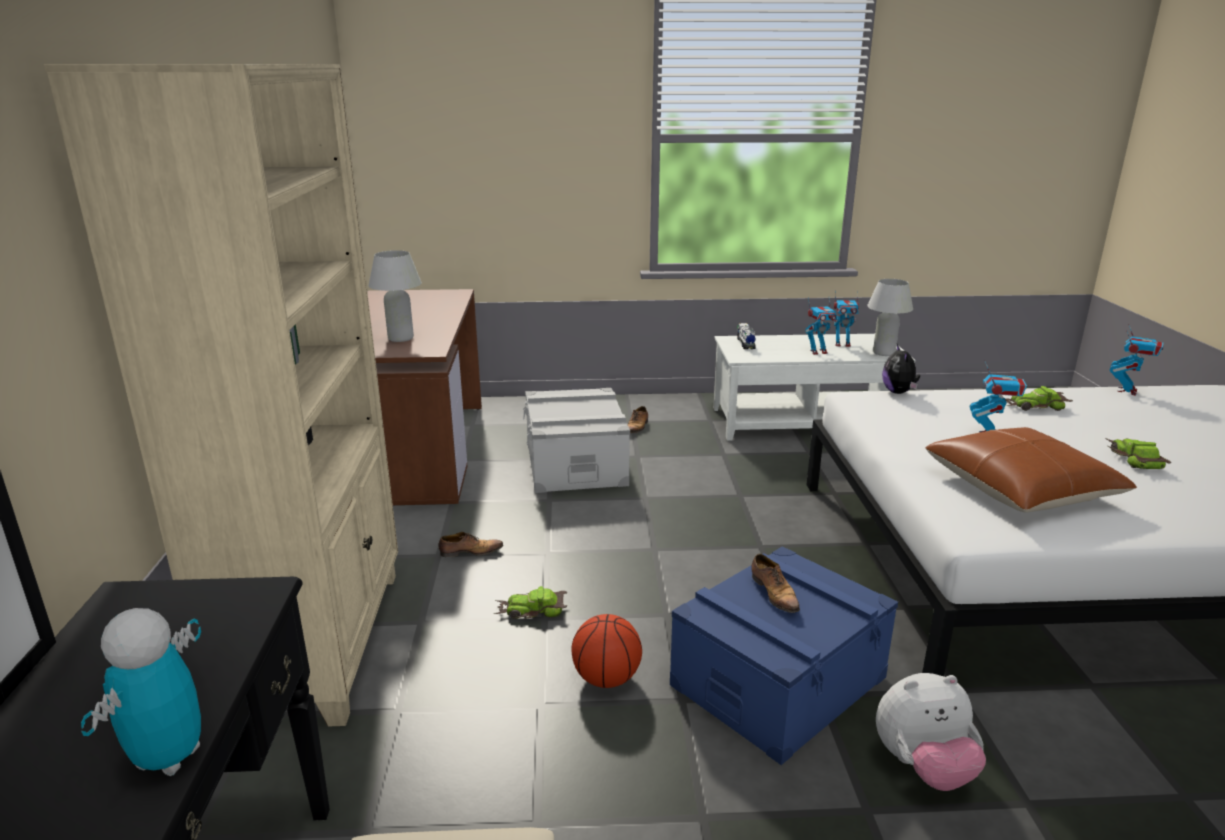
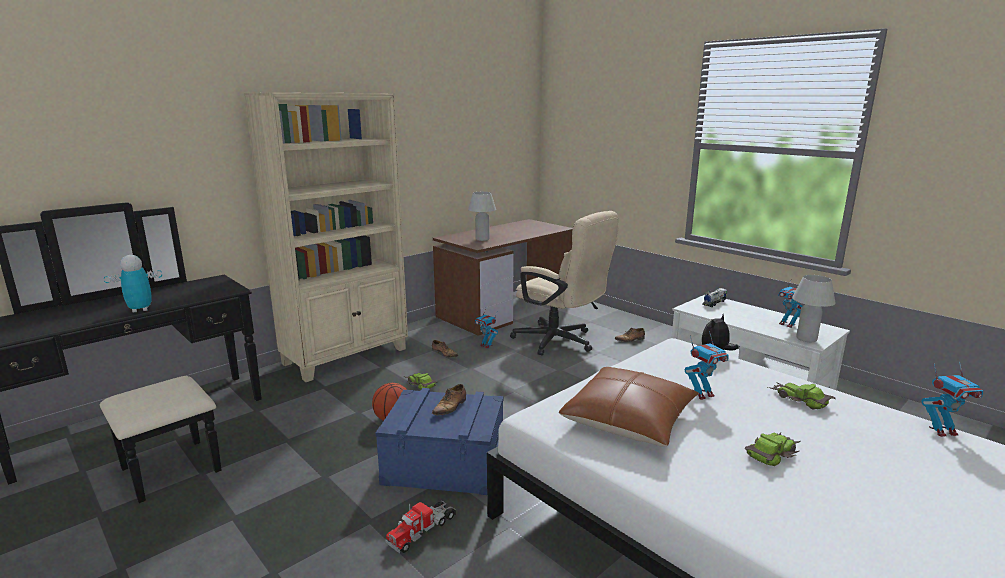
camera: 50 degrees right, 5 degrees down
grey storage box [523,388,630,493] -> beige office chair [510,211,619,356]
toy robot [806,297,837,355] -> toy robot moved to [475,308,498,349]
plush toy [876,673,986,791] -> toy truck [385,501,456,554]

